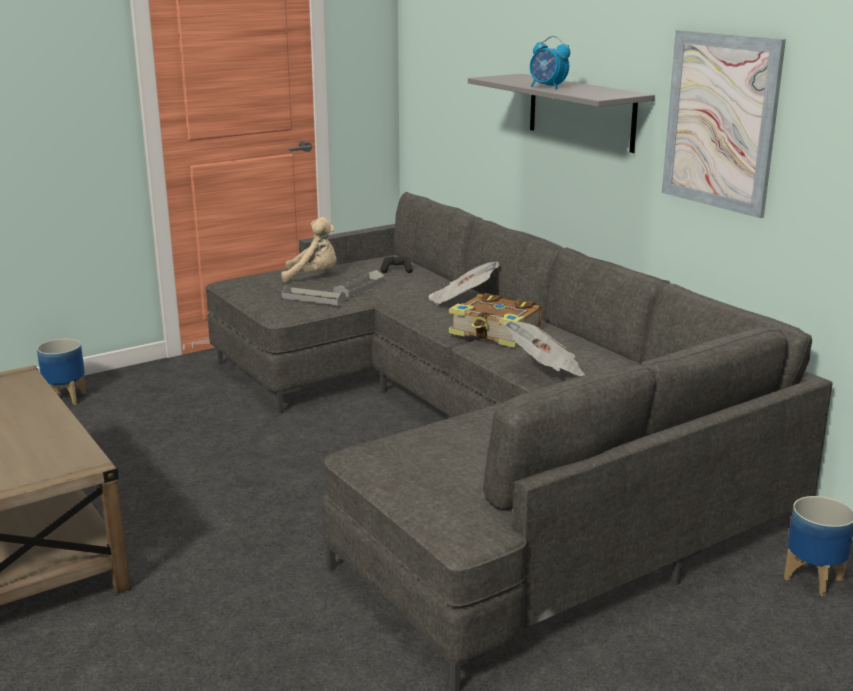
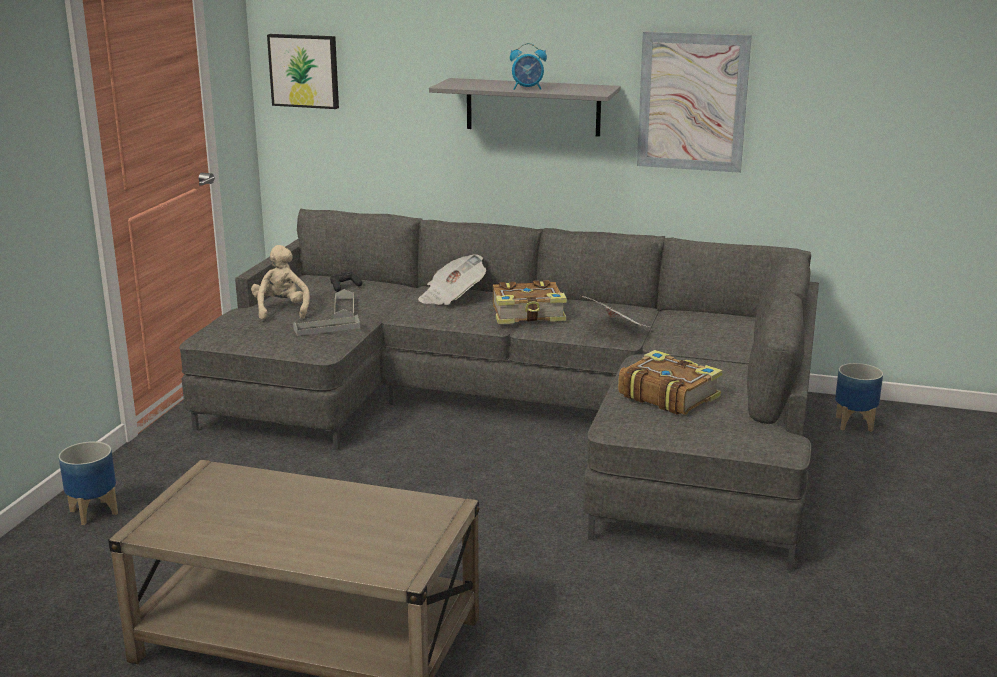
camera: 40 degrees left, 0 degrees up
beige plush toy [281,217,337,283] -> beige plush toy turned 60 degrees counterclockwise [251,245,310,320]
none -> picture [267,34,339,109]
none -> book [618,350,723,415]

